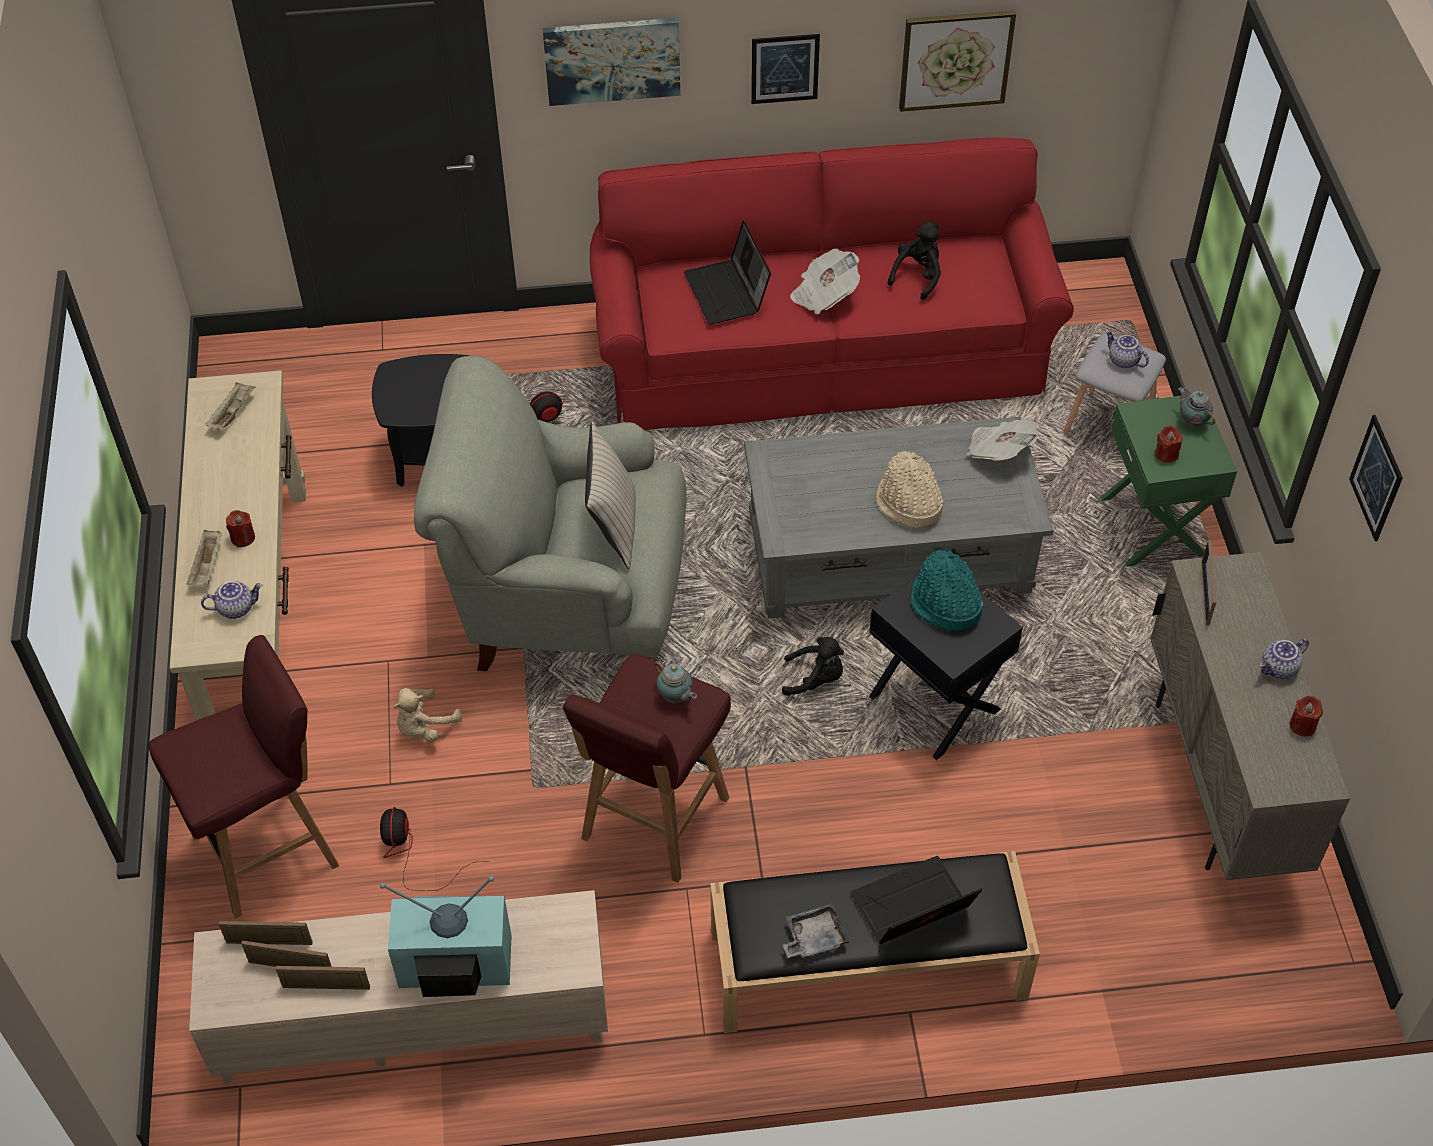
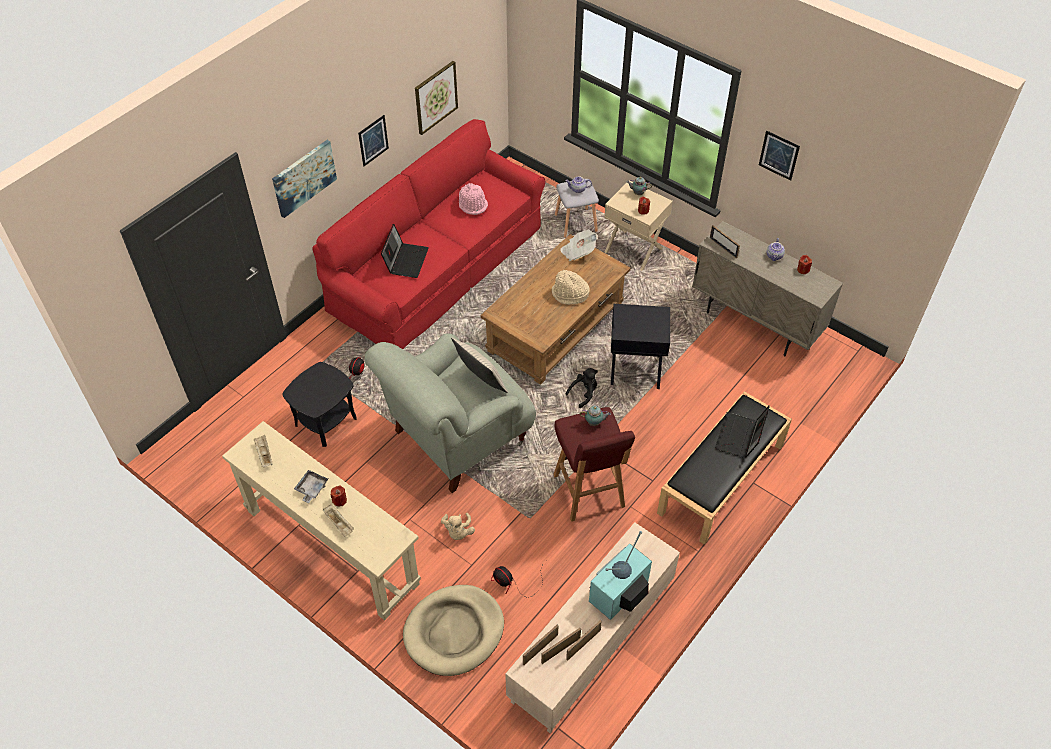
camera: 45 degrees left, 0 degrees up
red stool [148,635,339,918] -> beige dog bed [403,585,504,676]
teapot [201,581,263,619] -> none
laptop [684,221,771,325] -> laptop turned 105 degrees counterclockwise [381,224,429,278]
grey coffee table [744,417,1053,618] -> brown coffee table [480,234,631,385]
grey tray [783,903,849,958] -> grey tray moved to [294,470,328,503]
newspaper [790,248,860,314] -> none
black plush toy [888,221,941,300] -> pink hat [459,183,488,215]
turquoise hat [910,550,983,631] -> none
green side table [1100,394,1237,567] -> beige side table [604,181,673,271]

